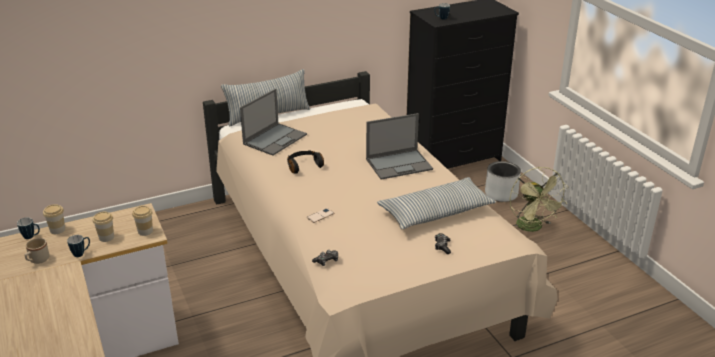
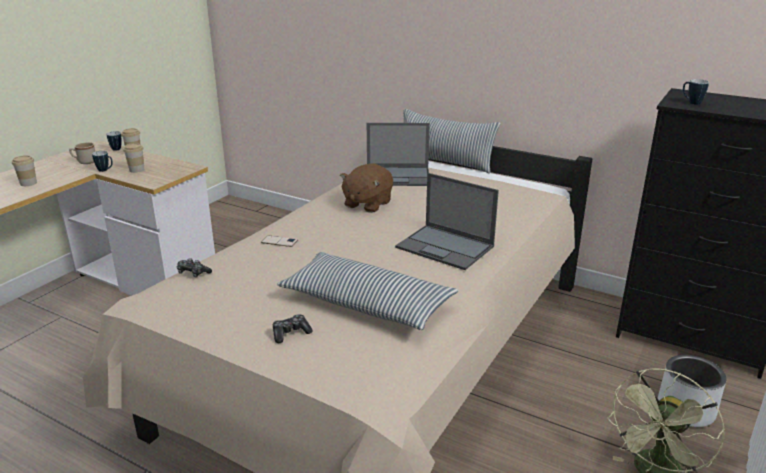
camera: 55 degrees right, 5 degrees down
cup [132,206,153,236] -> cup moved to [12,155,37,186]
black headphones [287,150,324,174] -> brown plush toy [340,164,393,213]

